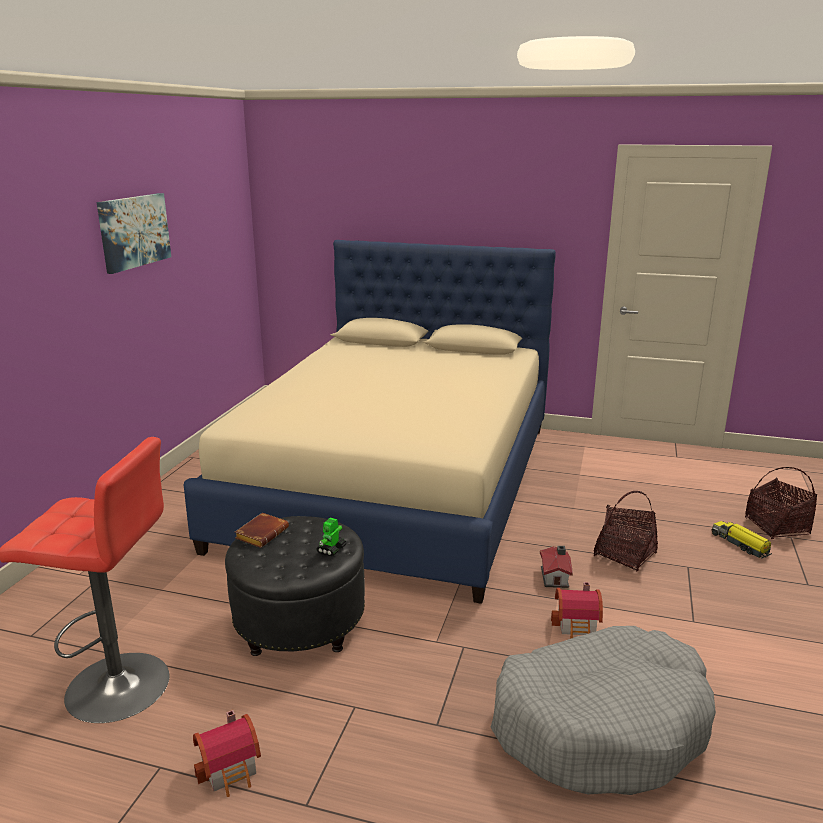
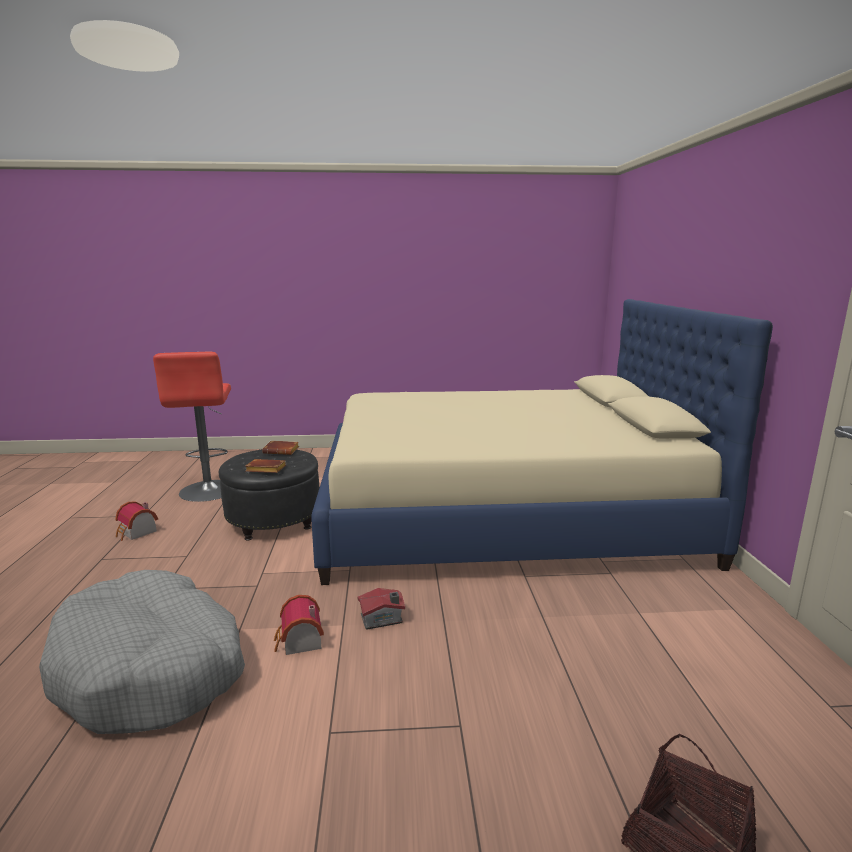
camera: 70 degrees right, 5 degrees down
picture [96,193,171,274] -> none
toy robot [316,517,347,556] -> brown book [245,459,286,473]
basket [594,491,658,571] -> none
toy truck [711,521,772,559] -> none

